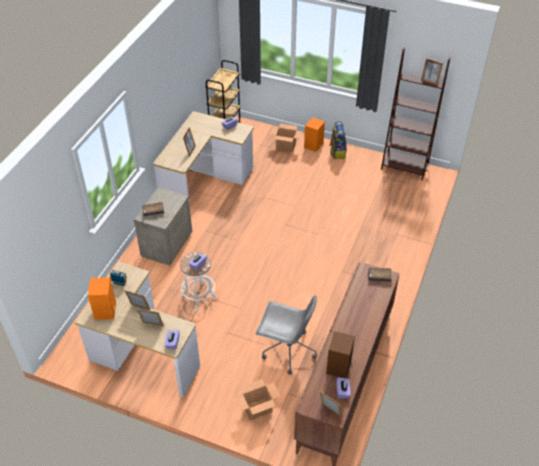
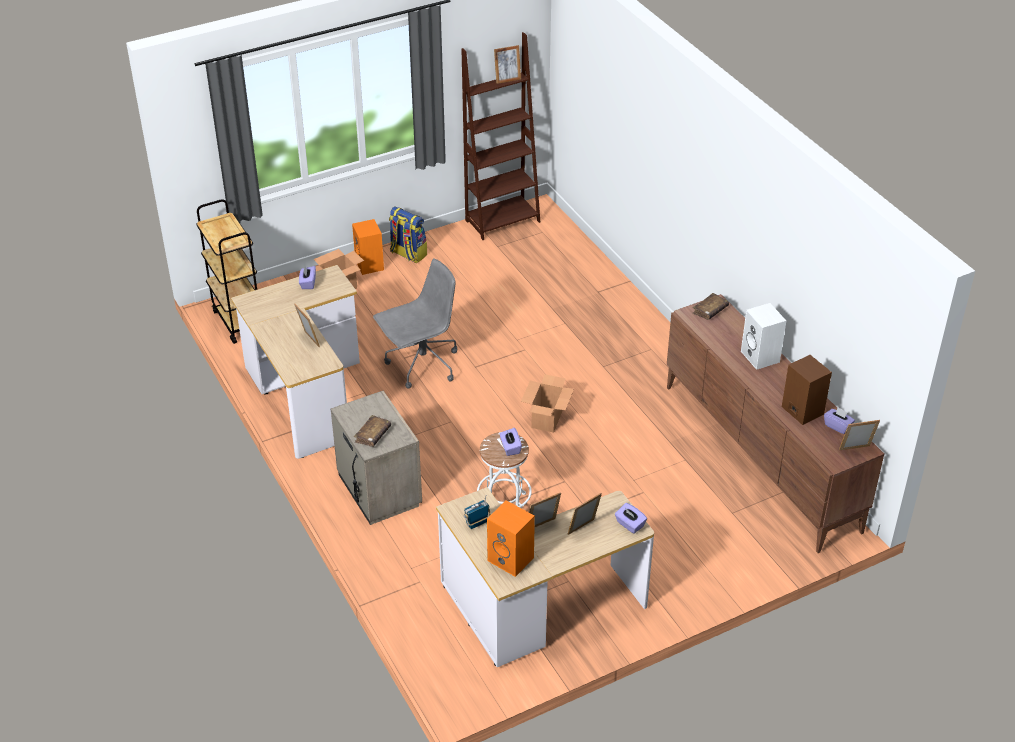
camera: 50 degrees left, 5 degrees down
cardboard box [235,379,280,421] -> cardboard box moved to [521,374,574,433]
grey office chair [255,295,317,375] -> grey office chair moved to [373,259,457,389]
none -> white speaker [741,303,786,370]

